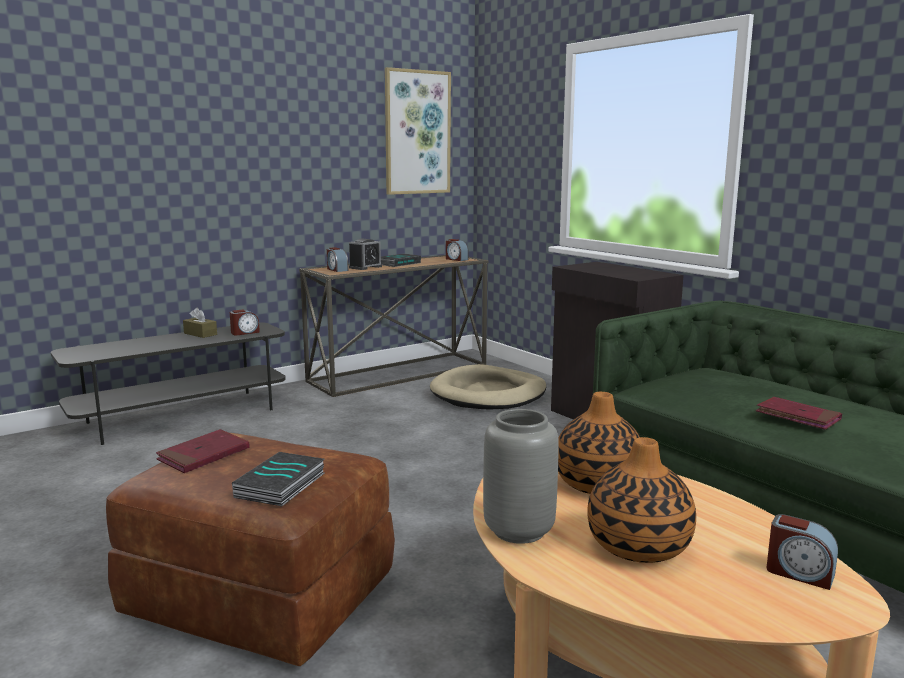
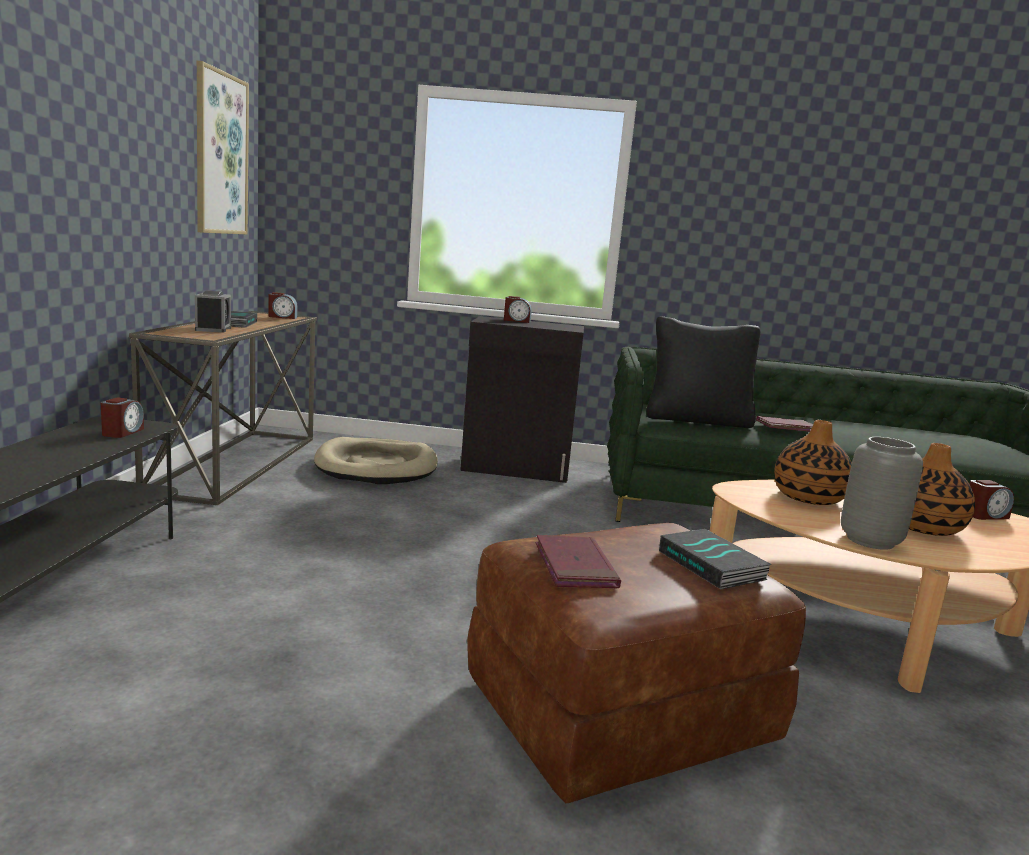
camera: 50 degrees left, 0 degrees up
brown tissue box [183,308,217,338] -> none
alarm clock [327,247,348,272] -> alarm clock moved to [504,296,532,323]
none -> black pillow [646,316,761,428]

